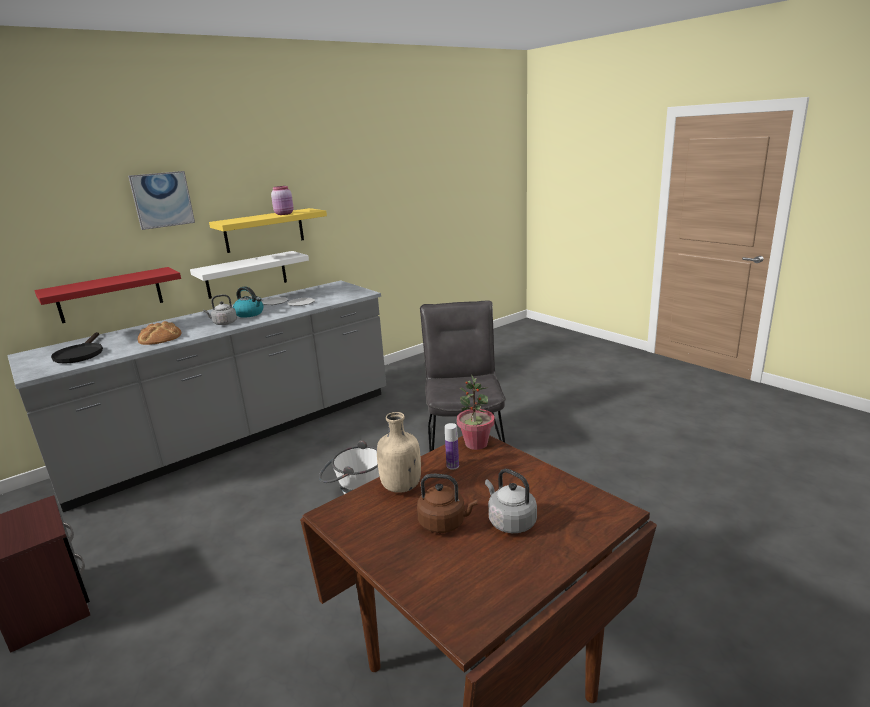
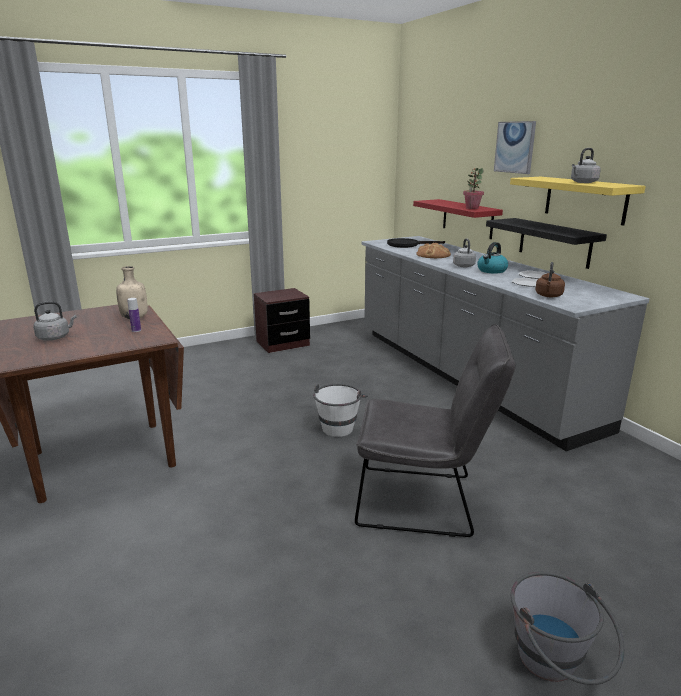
camera: 100 degrees right, 0 degrees up
white shelf [190,251,309,299] -> black shelf [486,218,607,269]
pink jar [271,186,294,215] -> grey kettle [571,148,601,183]
brown kettle [417,474,477,533] -> brown kettle moved to [535,262,565,297]
potted plant [457,376,495,450] -> potted plant moved to [463,168,484,209]
none -> grey bucket [511,572,624,685]

